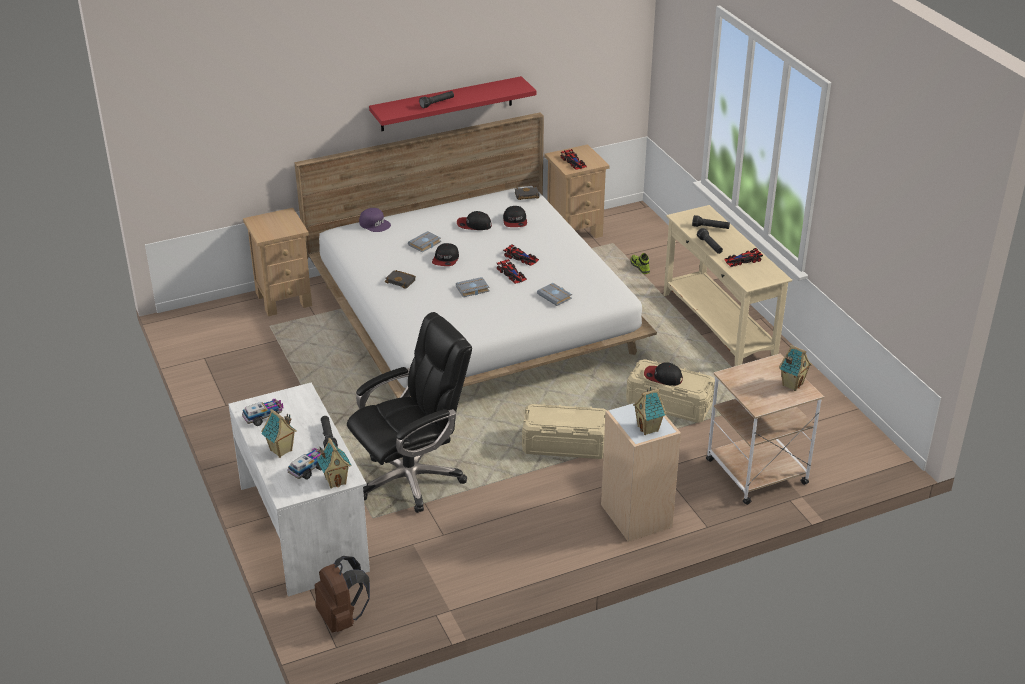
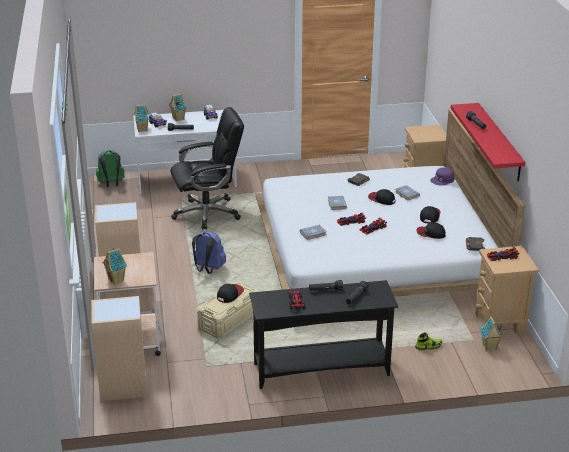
camera: 105 degrees right, 5 degrees down
brown backpack [314,556,370,633] -> green backpack [96,150,125,188]
black office chair [347,312,472,513] -> black office chair turned 90 degrees counterclockwise [170,107,244,229]
beige storage box [522,403,607,459] -> blue backpack [192,231,226,274]
toy house [633,387,666,435] -> toy house moved to [480,316,503,351]
beige console table [664,205,792,366] -> black console table [249,280,398,389]
none -> bookcase [92,296,147,401]

